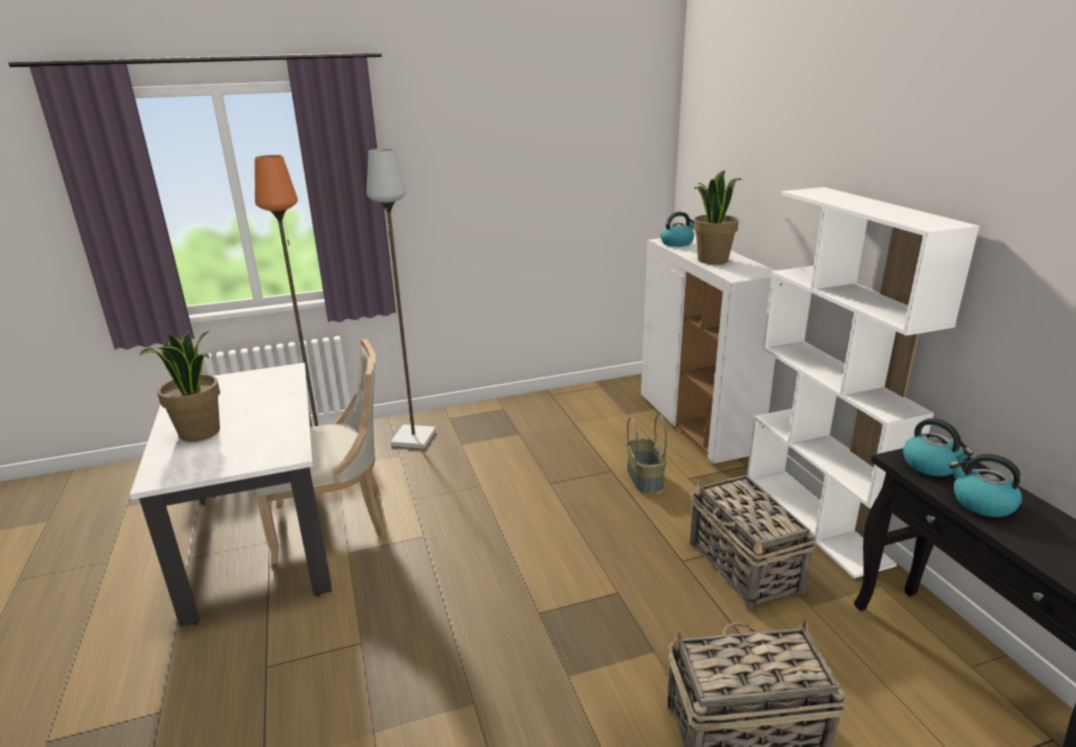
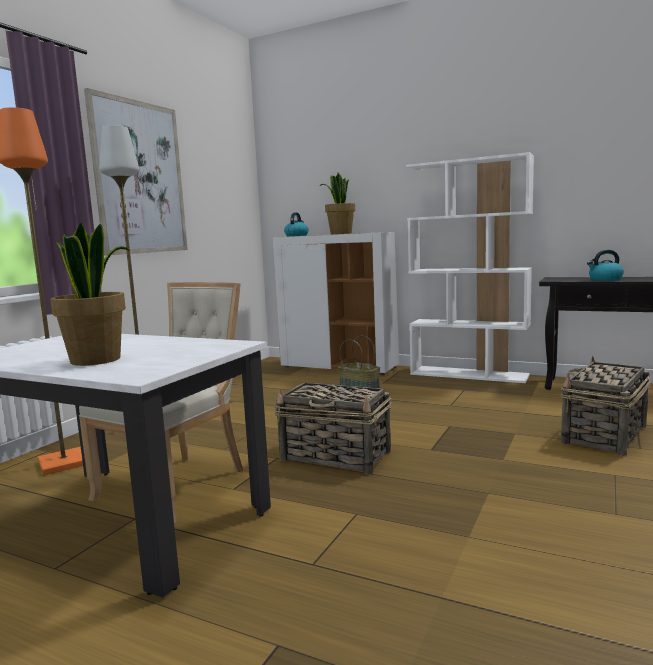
camera: 45 degrees left, 15 degrees down
basket [690,475,816,610] -> basket moved to [274,382,392,475]
kettle [903,418,974,476] -> none
none -> picture [84,88,188,255]

